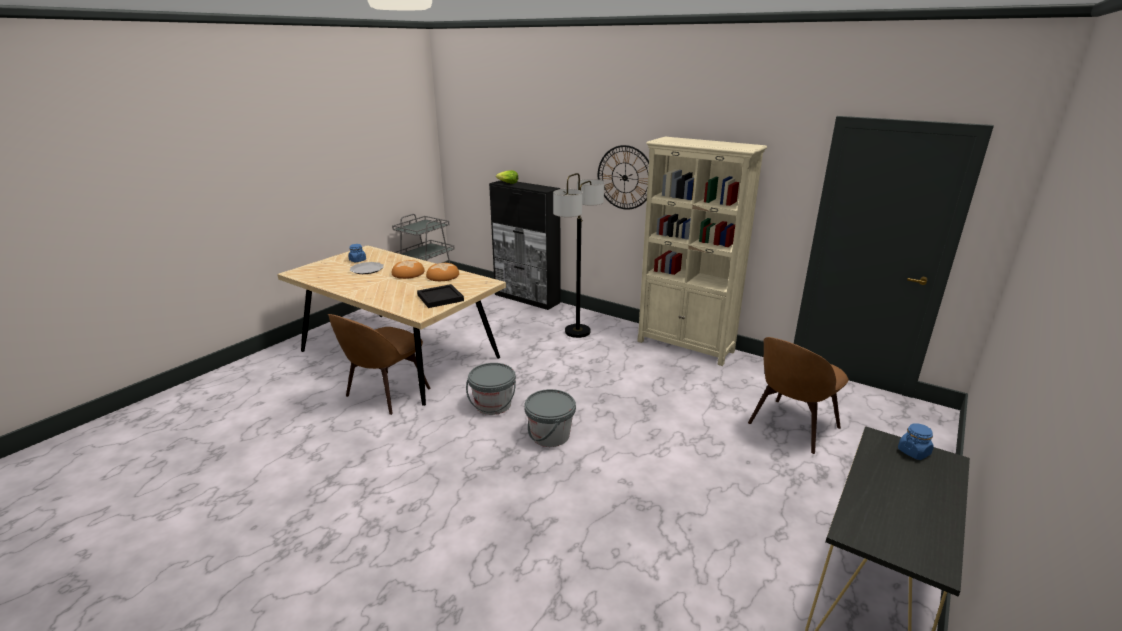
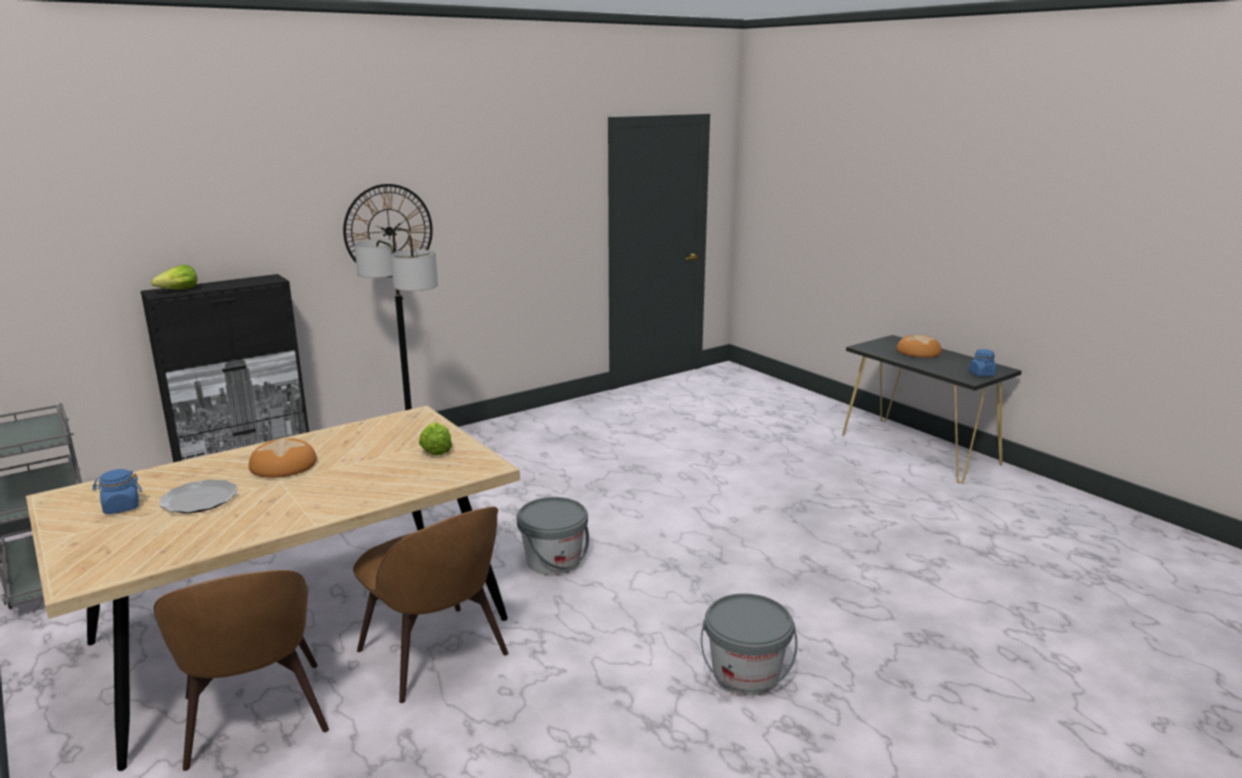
camera: 70 degrees left, 5 degrees down
black tray [417,284,464,308] -> lettuce [419,422,452,455]
bread [426,263,459,281] -> bread moved to [896,335,942,358]
grey bucket [524,389,576,447] -> grey bucket moved to [701,593,797,696]
beige bookcase [637,137,767,366] -> none
brown chair [748,337,849,454] -> brown chair moved to [153,570,329,771]
blue jar [898,423,934,460] -> blue jar moved to [969,349,997,377]

